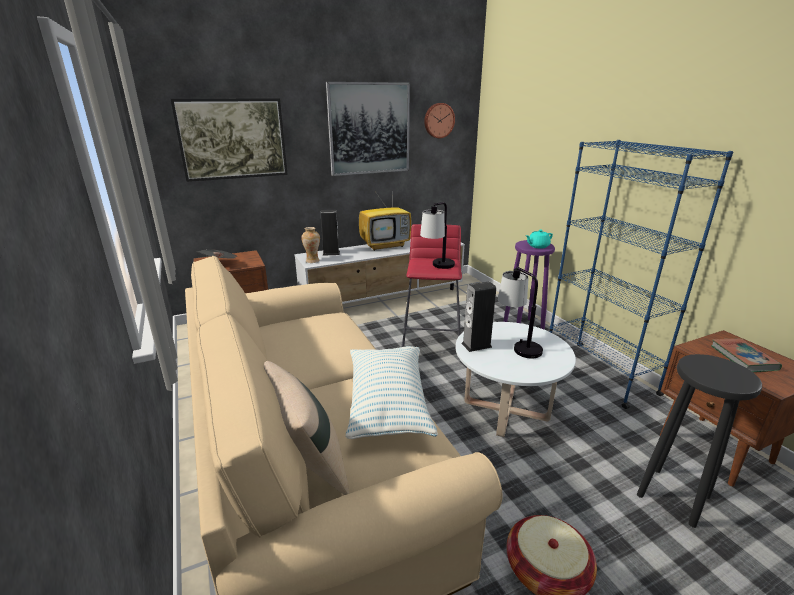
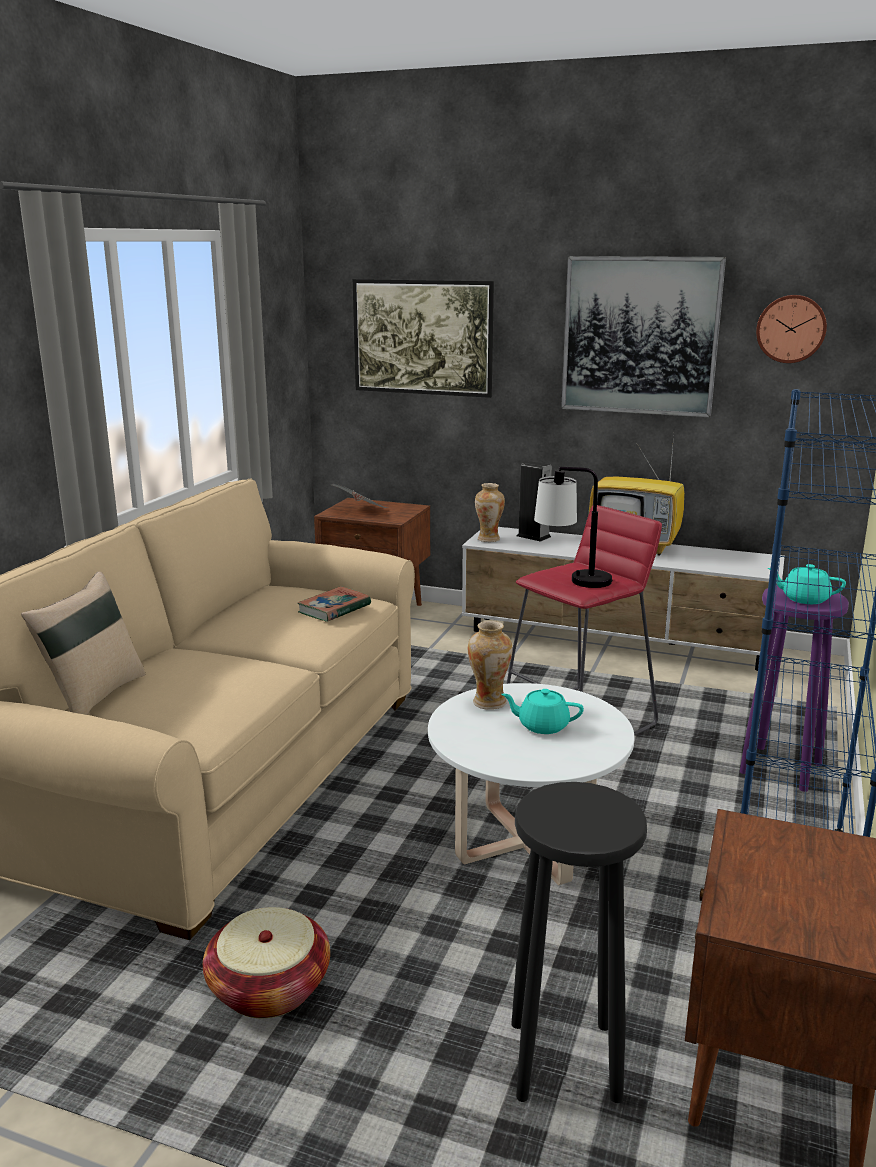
camera: 45 degrees right, 5 degrees down
pillow [345,346,438,439] -> none
speaker [461,282,496,352] -> vase [468,621,513,710]
table lamp [498,267,543,358] -> turquoise teapot [502,689,584,734]
book [711,339,782,372] -> book moved to [297,586,371,622]

